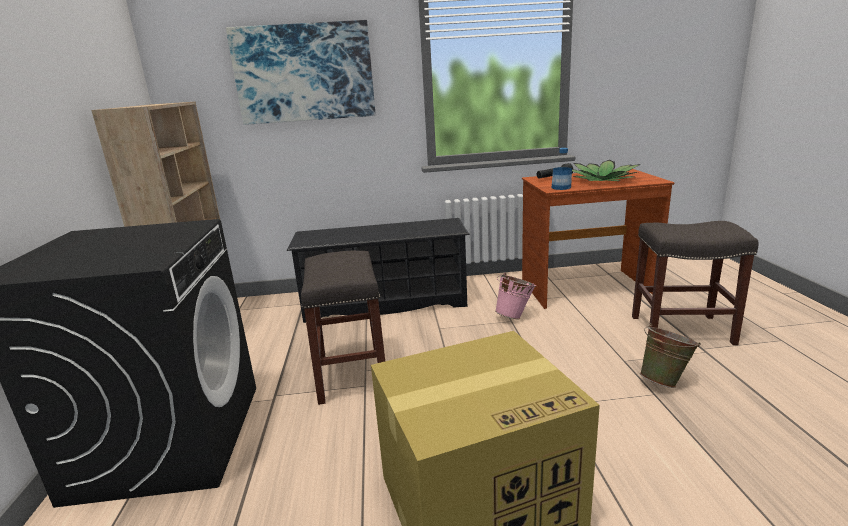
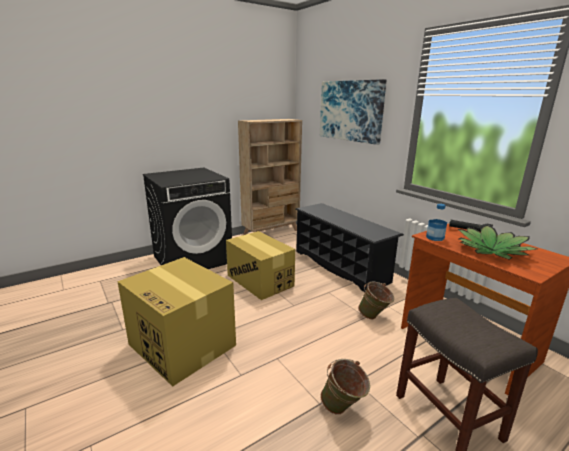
camera: 60 degrees right, 0 degrees up
grey stool [301,251,385,405] -> cardboard box [226,231,295,300]
pink bucket [495,273,536,319] -> green bucket [358,281,394,319]

